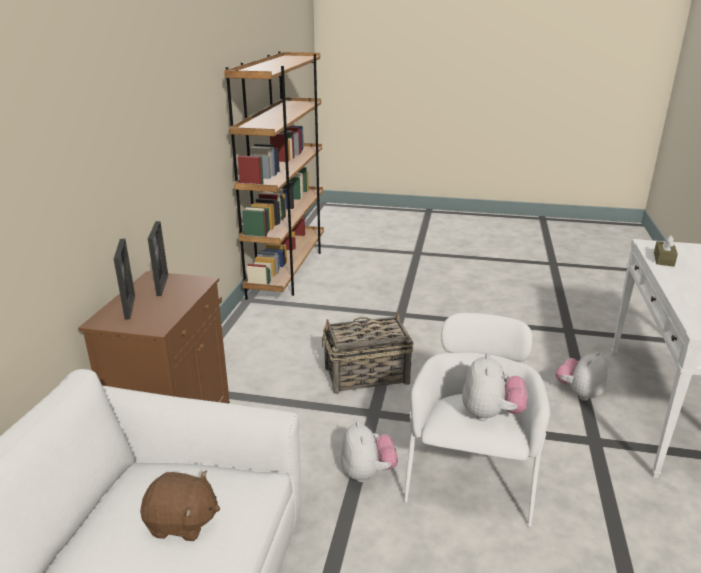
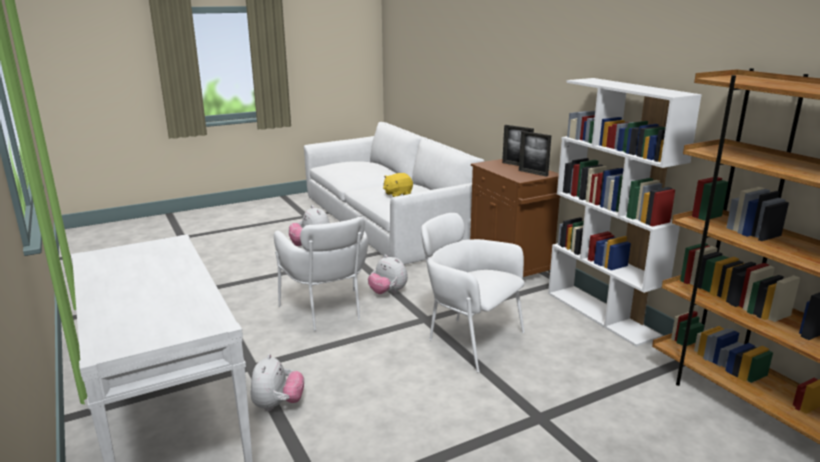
camera: 140 degrees right, 5 degrees down
brown plush toy [140,471,220,541] -> yellow plush toy [383,173,413,197]
basket [322,312,413,394] -> white armchair [421,213,525,373]
brown tissue box [654,235,678,267] -> none
none -> white bookcase [548,78,702,346]

